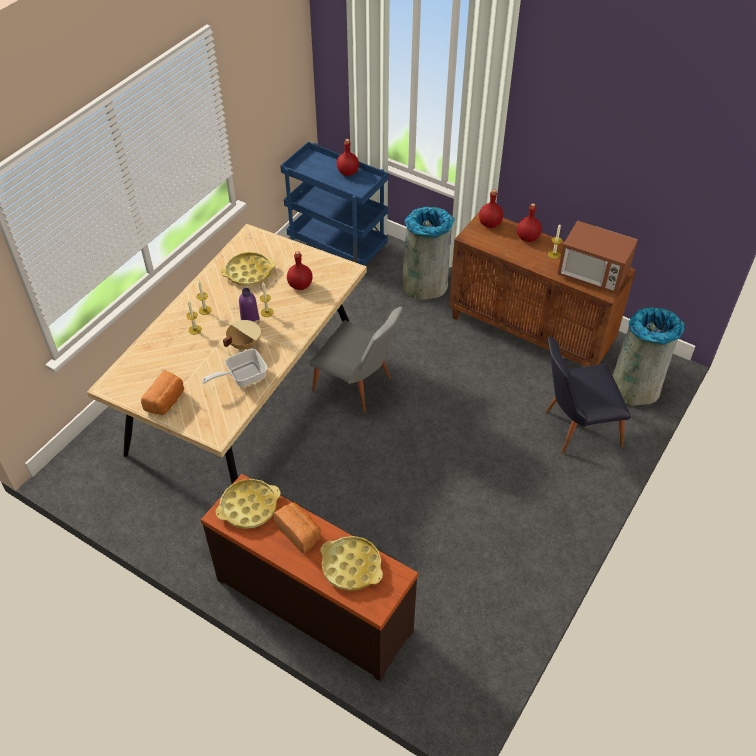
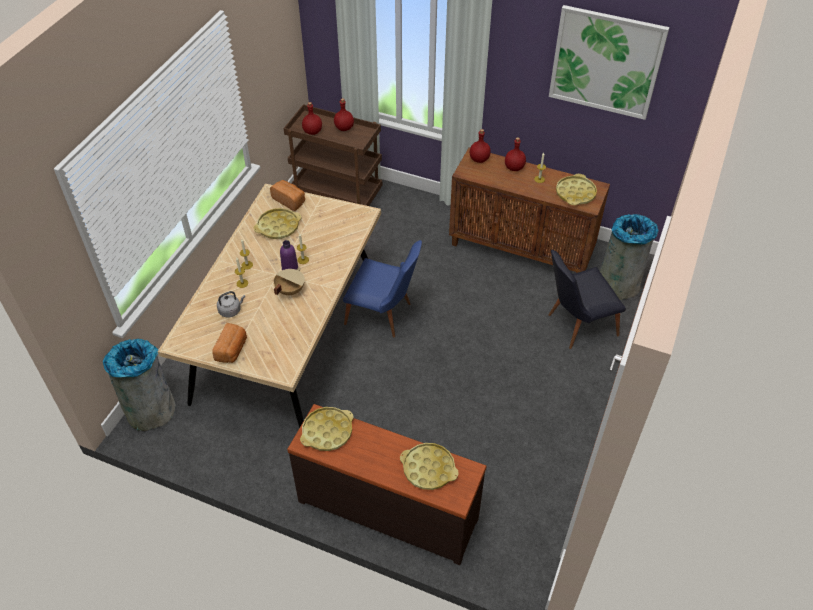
camera: 10 degrees left, 0 degrees up
frying pan [202,349,267,387] -> none
bread [273,503,321,553] -> bread moved to [270,180,305,211]
blue cart [280,142,388,266] -> brown cart [284,104,382,206]
red bottle [287,251,313,290] -> red bottle moved to [302,102,322,135]
grey chair [310,307,403,413] -> blue chair [343,240,422,337]
grey trash can [403,206,455,300] -> grey trash can moved to [103,339,175,431]
microwave [558,220,638,294] -> yellow tray [556,174,597,205]
none -> grey kettle [217,291,245,318]
none -> picture [549,5,670,120]

